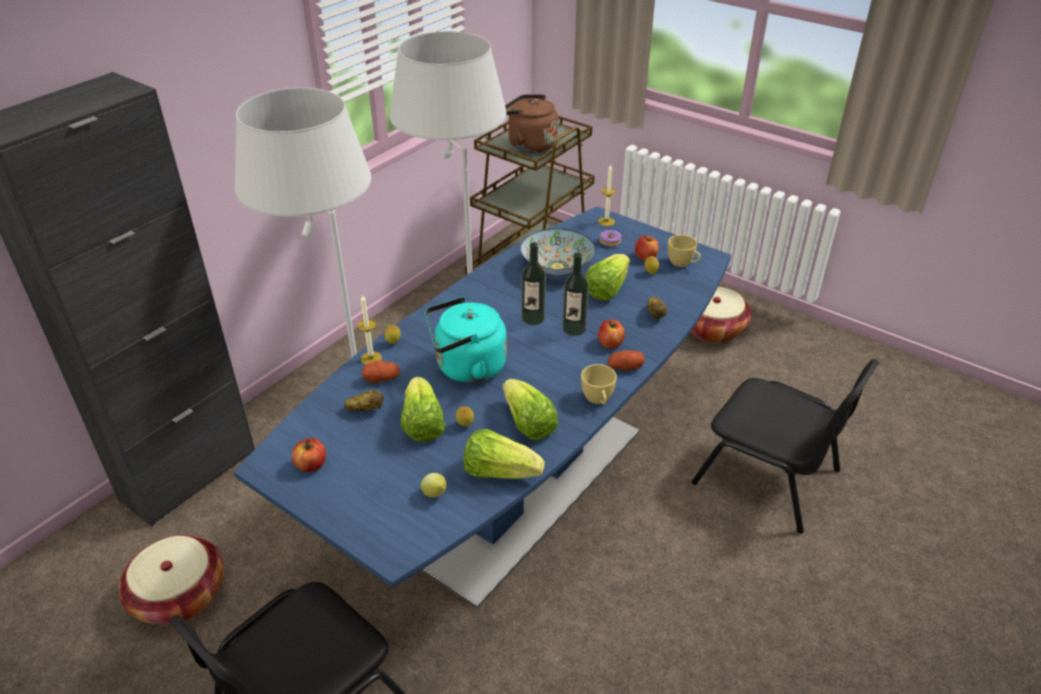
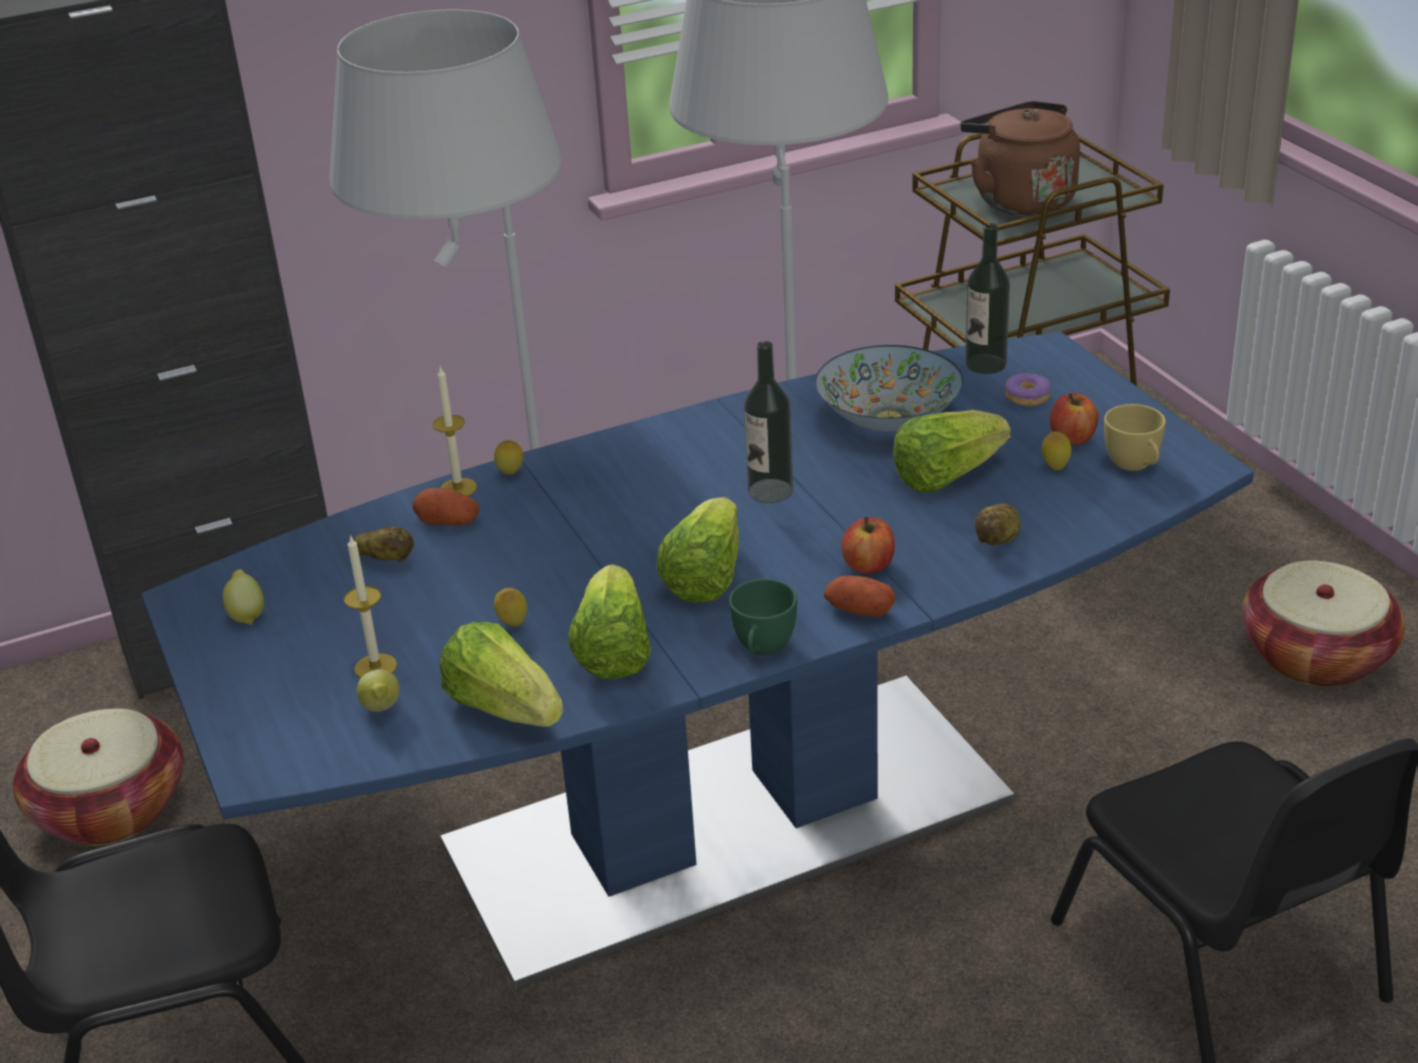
camera: 30 degrees right, 5 degrees down
apple [292,438,326,472] -> lemon [223,569,264,625]
lettuce [400,377,445,442] -> lettuce moved to [657,497,739,603]
turquoise kettle [425,297,507,383] -> none
bottle [562,252,589,336] -> bottle moved to [965,223,1010,374]
yellow cup [581,364,617,404] -> green cup [729,579,797,655]
candle [598,165,616,226] -> candle moved to [344,534,397,678]

